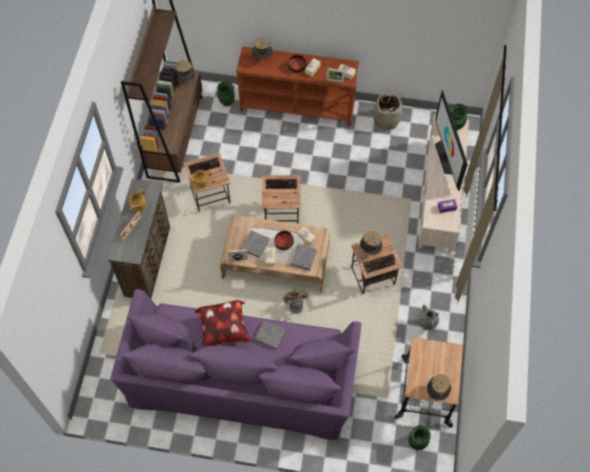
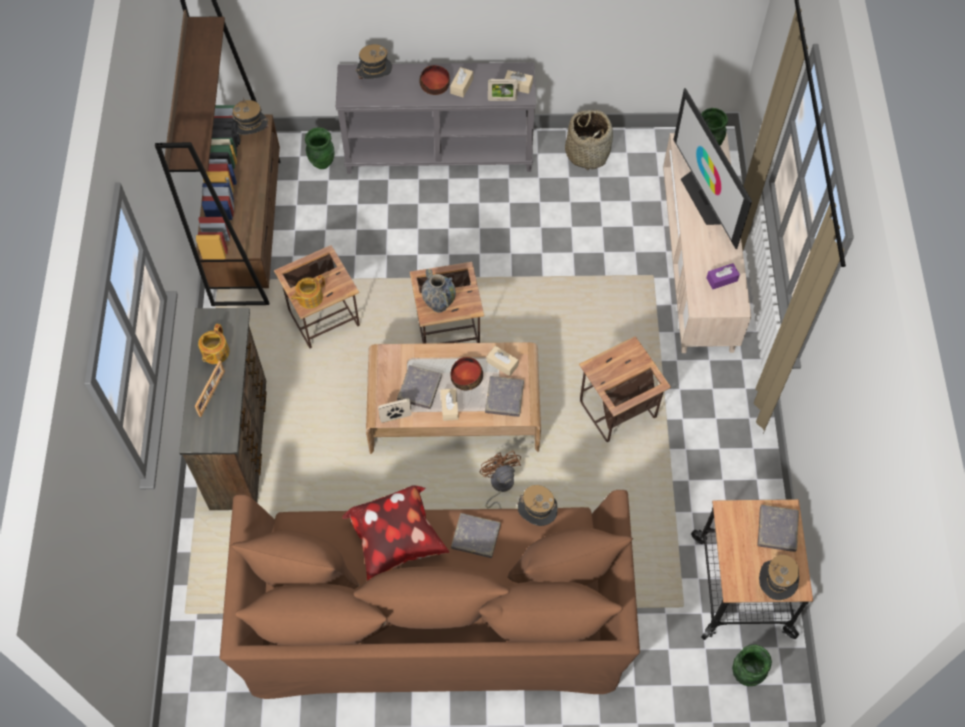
camera: 10 degrees left, 0 degrees up
purple sofa [110,289,362,440] -> brown sofa [220,490,640,699]
brown console table [236,46,359,126] -> grey console table [336,62,536,174]
hat [359,231,382,255] -> hat moved to [517,485,558,526]
vase [418,305,439,330] -> vase moved to [422,268,456,313]
none -> grey book [758,505,799,552]

